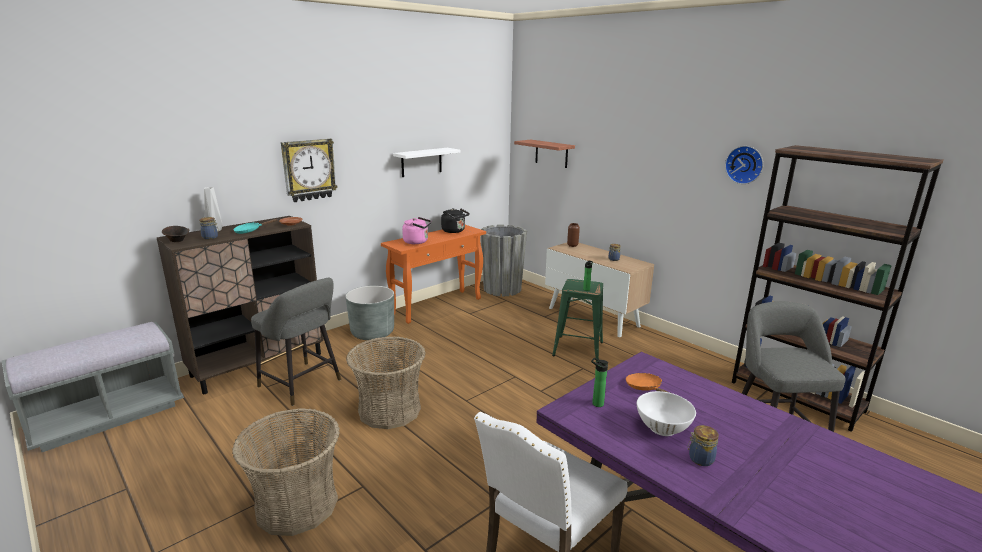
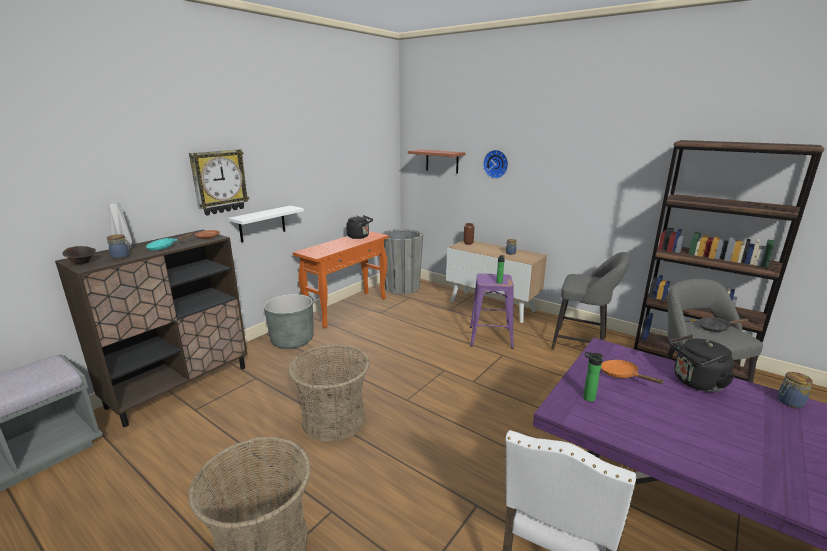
camera: 10 degrees left, 0 degrees up
grey stool [251,278,341,406] -> grey stool moved to [551,252,629,350]
white shelf [393,148,460,177] -> white shelf moved to [228,206,304,242]
pink kettle [402,217,432,244] -> none
green stool [552,279,603,362] -> purple stool [470,273,514,349]
white bowl [637,391,696,436] -> none
jar [687,425,719,466] -> jar moved to [778,372,813,408]
wall clock [725,146,763,184] -> wall clock moved to [483,150,508,179]
none -> black kettle [669,334,736,392]
none -> black frying pan [698,317,749,332]

